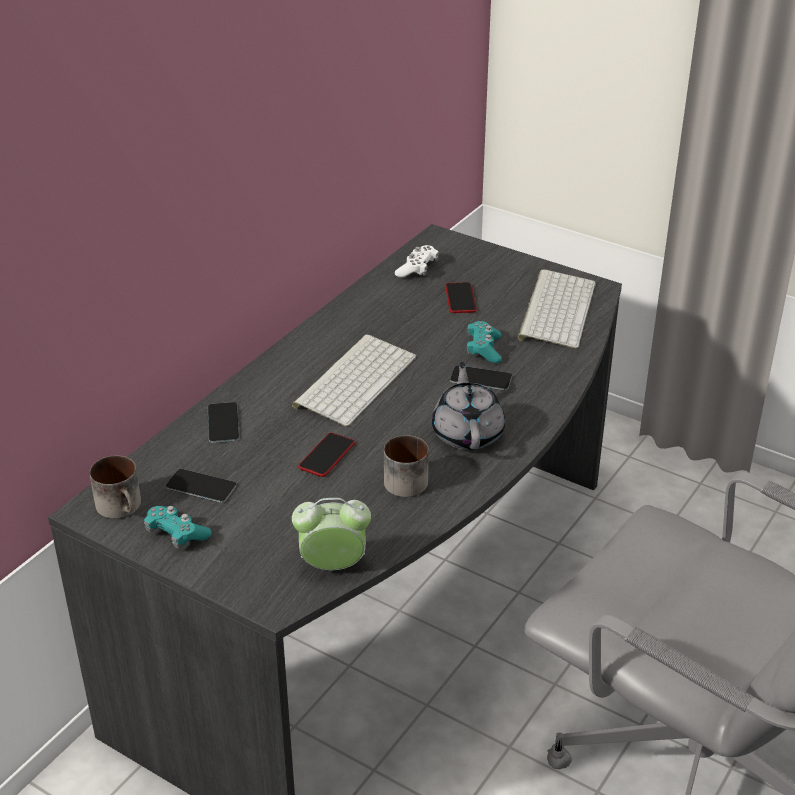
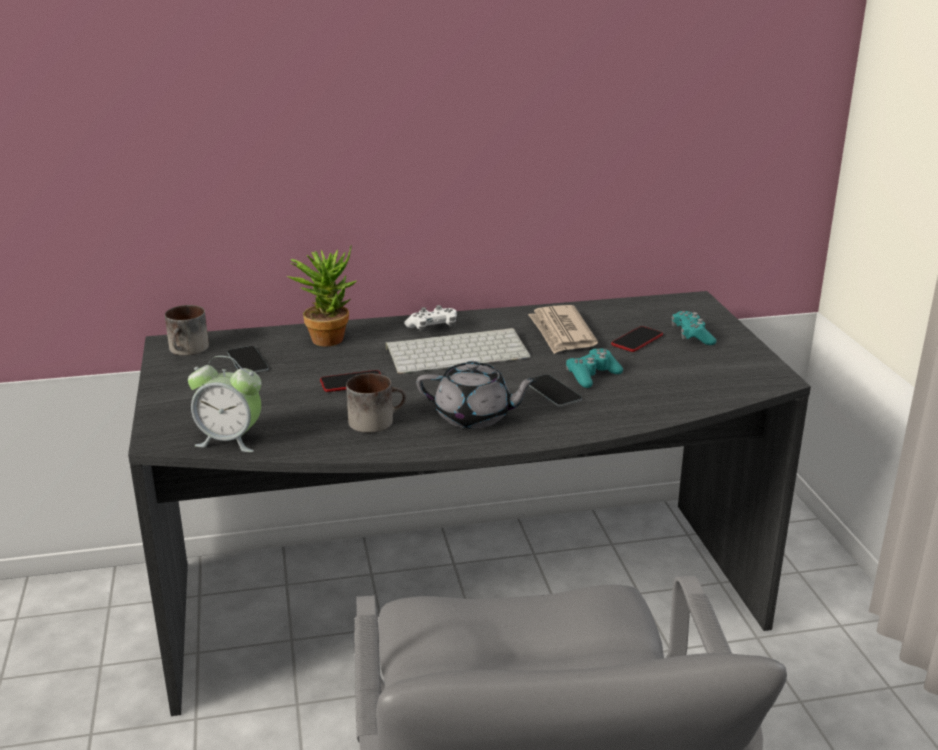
camera: 45 degrees right, 10 degrees down
turquoise game controller [144,506,212,548] -> turquoise game controller moved to [672,311,716,345]
phone [208,402,239,443] -> potted plant [286,246,356,347]
alarm clock [292,498,371,570] -> alarm clock turned 150 degrees clockwise [188,356,261,452]
white game controller [395,245,439,277] -> white game controller moved to [404,305,457,332]
grey teapot [432,362,505,450] -> grey teapot turned 60 degrees clockwise [416,361,539,429]
keyboard [518,270,596,349] -> none
none -> newspaper [528,305,598,354]

